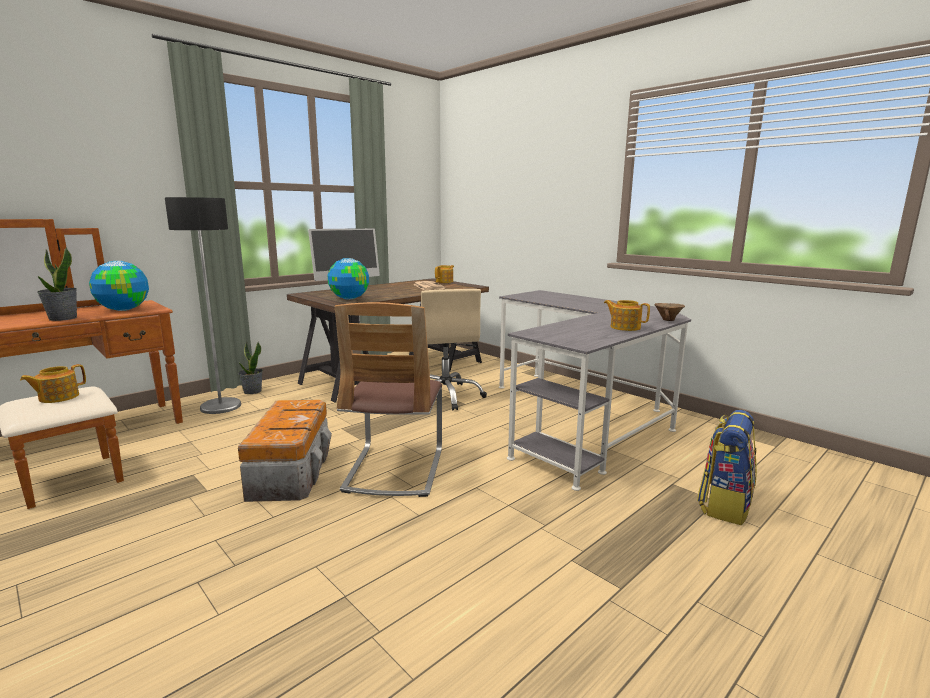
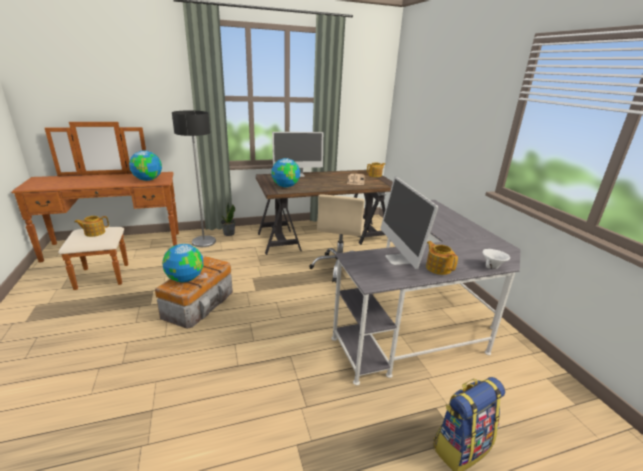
camera: 25 degrees right, 10 degrees up
potted plant [37,247,77,321] -> none
chair [335,302,442,497] -> none
brown bowl [654,303,685,321] -> white bowl [482,249,510,269]
none -> globe [162,244,204,282]
none -> monitor [381,177,438,269]

